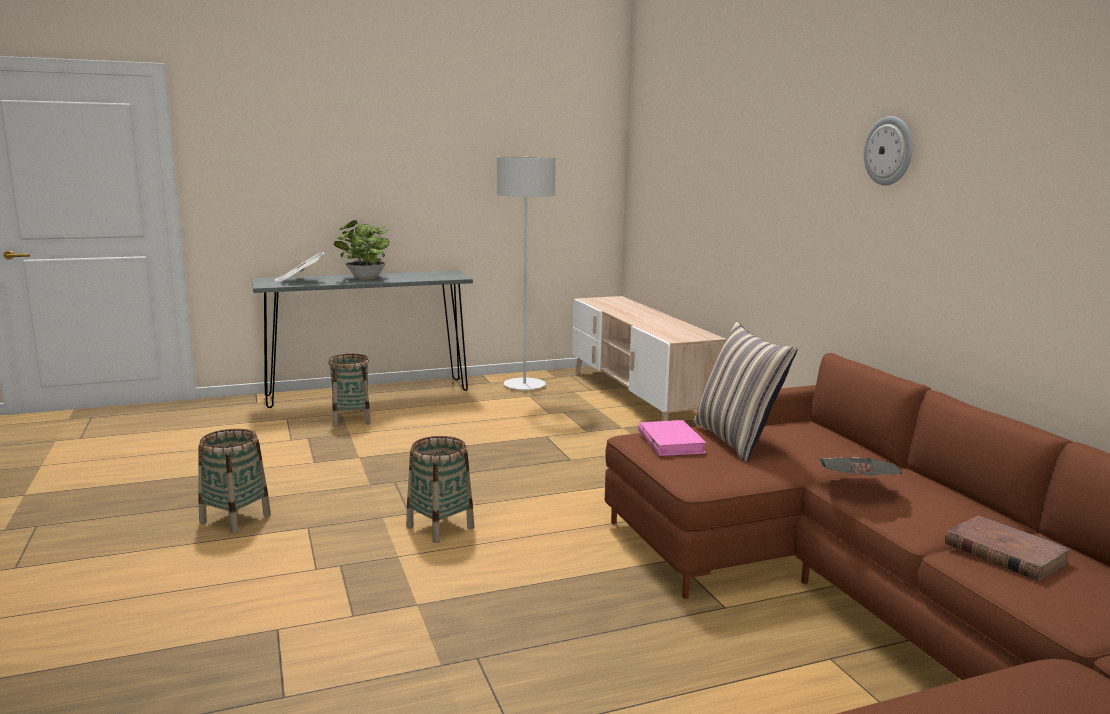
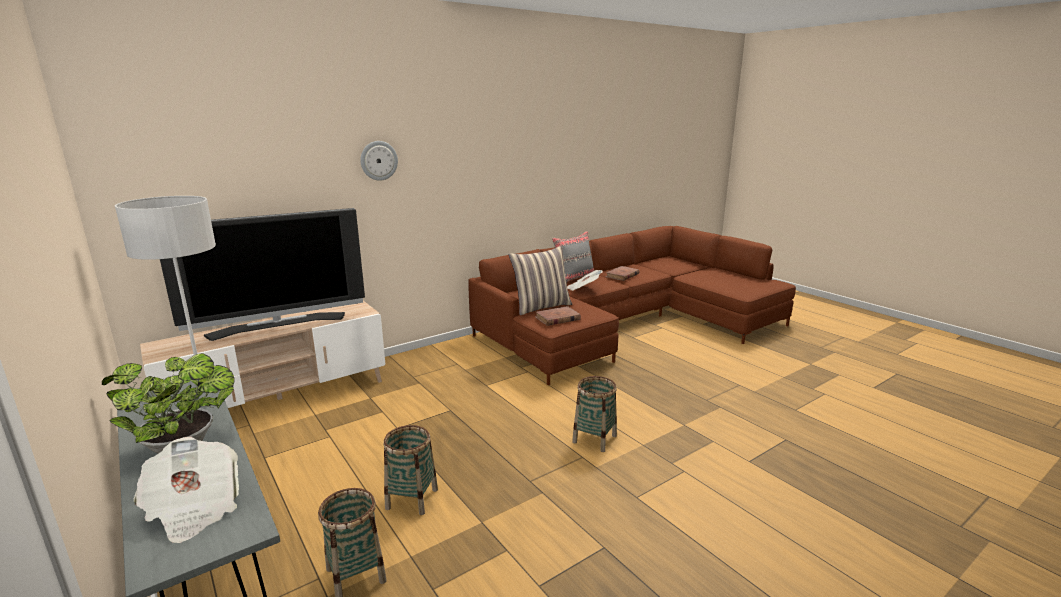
camera: 105 degrees left, 5 degrees up
basket [199,429,271,533] -> basket moved to [384,425,438,515]
pink book [638,420,706,456] -> brown book [535,306,581,326]
wall clock [864,116,913,185] -> wall clock moved to [360,141,398,181]
none -> television [160,208,365,341]
none -> grey pillow [552,231,595,283]

